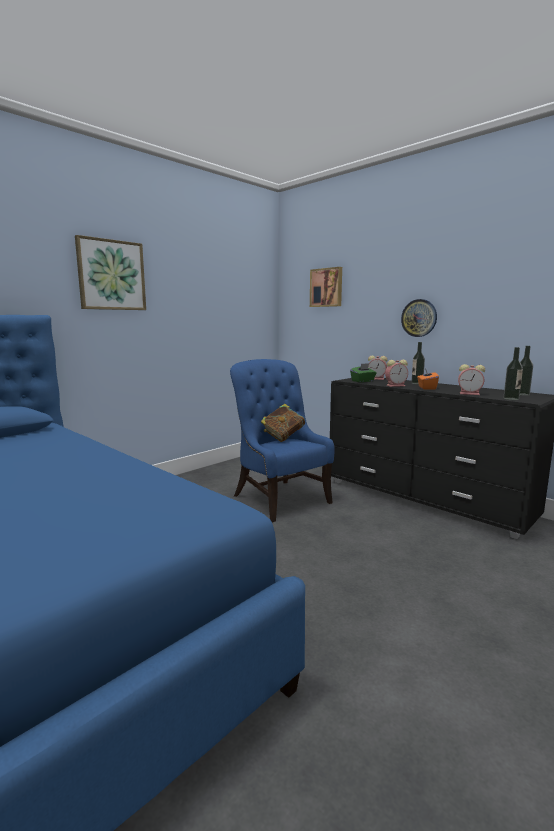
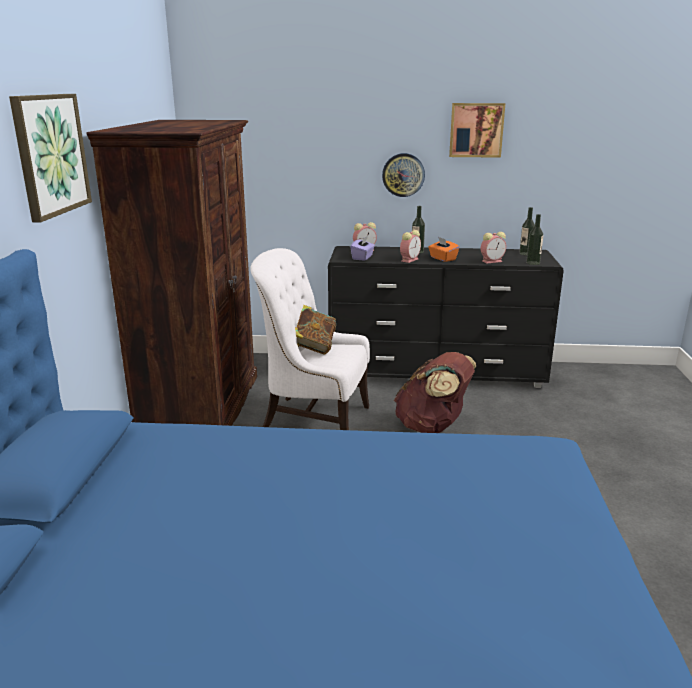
camera: 40 degrees left, 10 degrees up
blue armchair [230,359,335,523] -> white armchair [250,248,370,430]
picture [310,267,342,307] -> picture moved to [449,103,506,158]
green tissue box [350,363,377,382] -> purple tissue box [350,236,375,261]
none -> brown wardrobe [86,120,257,426]
none -> brown backpack [394,352,476,433]

